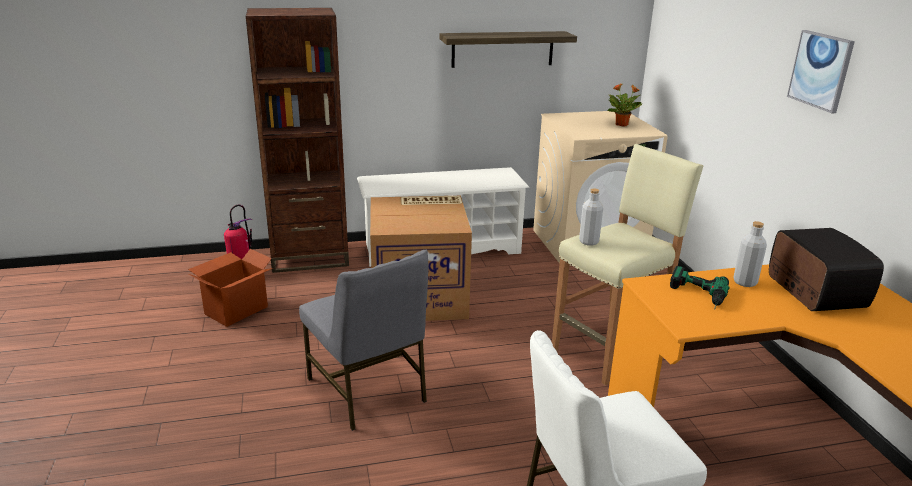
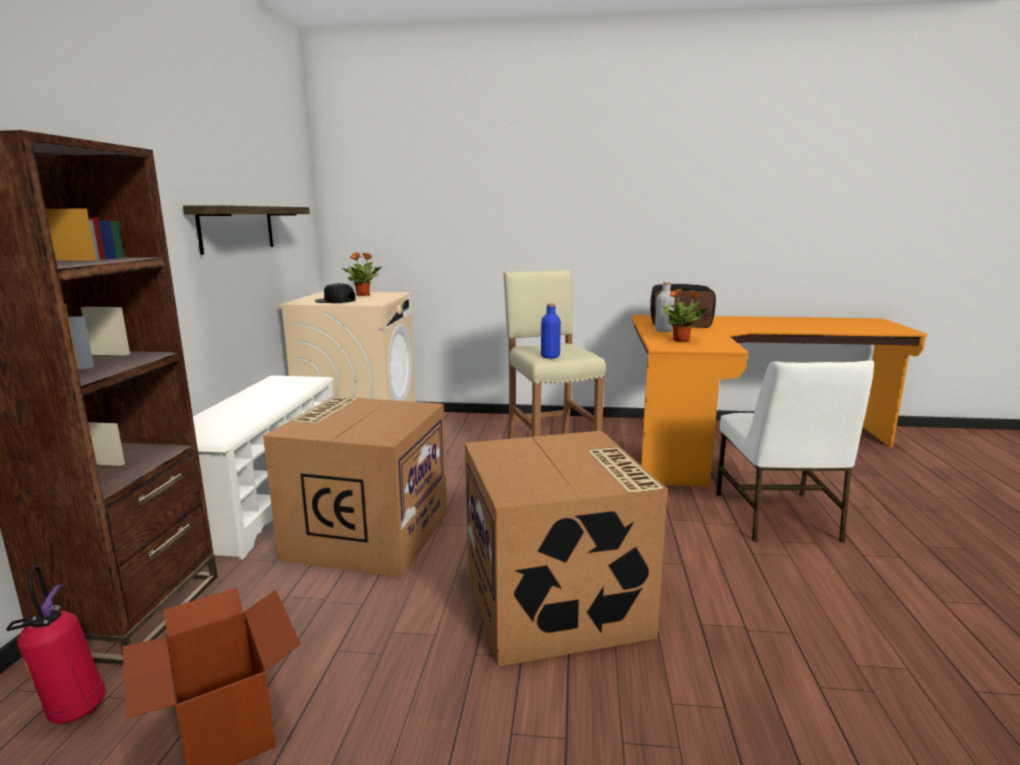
camera: 70 degrees left, 10 degrees down
grey chair [299,250,429,431] -> cardboard box [465,431,668,667]
grey bottle [579,188,603,246] -> blue bottle [541,303,561,359]
power drill [670,266,730,310] -> potted plant [660,288,709,342]
picture [787,30,855,113] -> none
none -> black cap [315,283,356,303]

